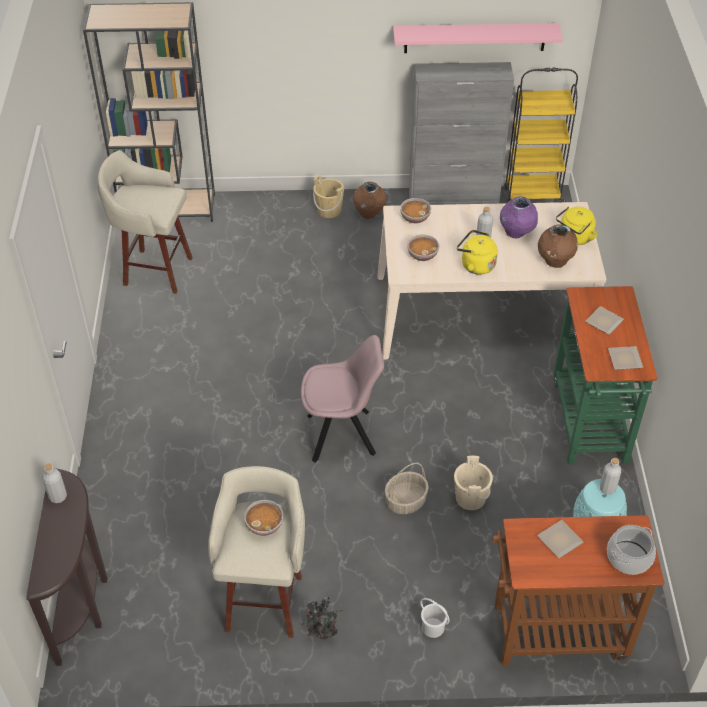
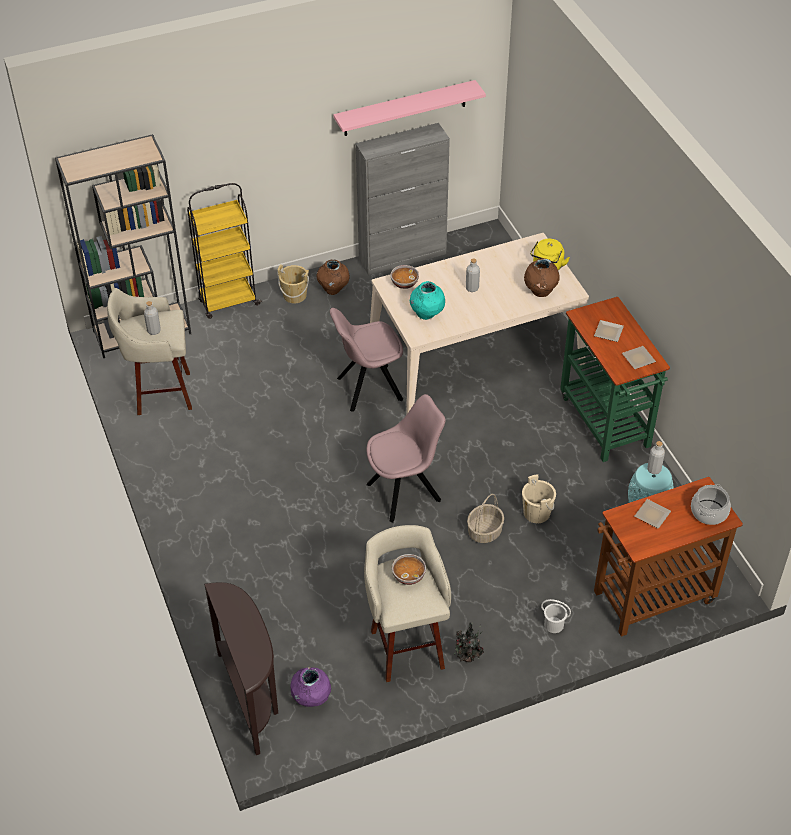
camera: 20 degrees left, 0 degrees up
grey bottle [42,463,67,503] -> grey bottle moved to [144,301,161,335]
bowl [407,234,439,261] -> turquoise vase [410,281,445,320]
yellow kettle [457,230,498,275] -> none
purple vase [500,196,538,238] -> purple vase moved to [290,667,331,707]
yellow cart [504,68,578,203] -> yellow cart moved to [187,183,263,319]
none -> pink chair [330,308,403,412]

